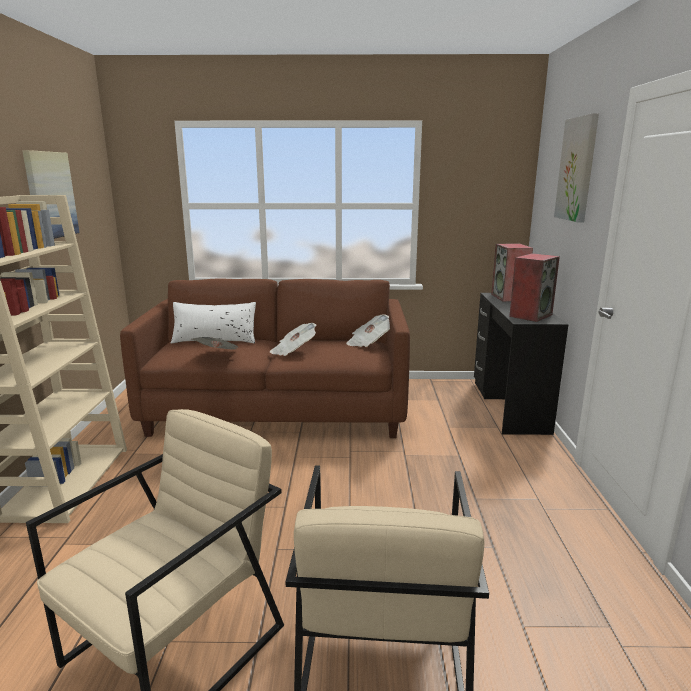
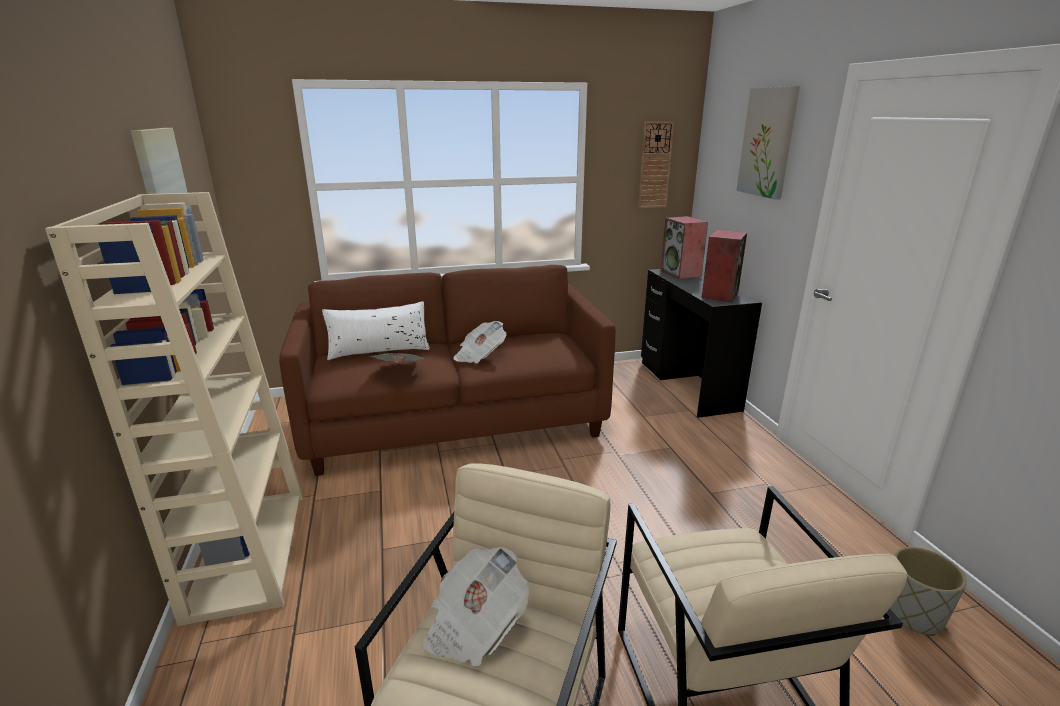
camera: 15 degrees left, 5 degrees up
newspaper [346,314,390,347] -> newspaper moved to [423,547,529,666]
none -> wall clock [638,121,674,208]
none -> grey planter [890,547,967,636]

